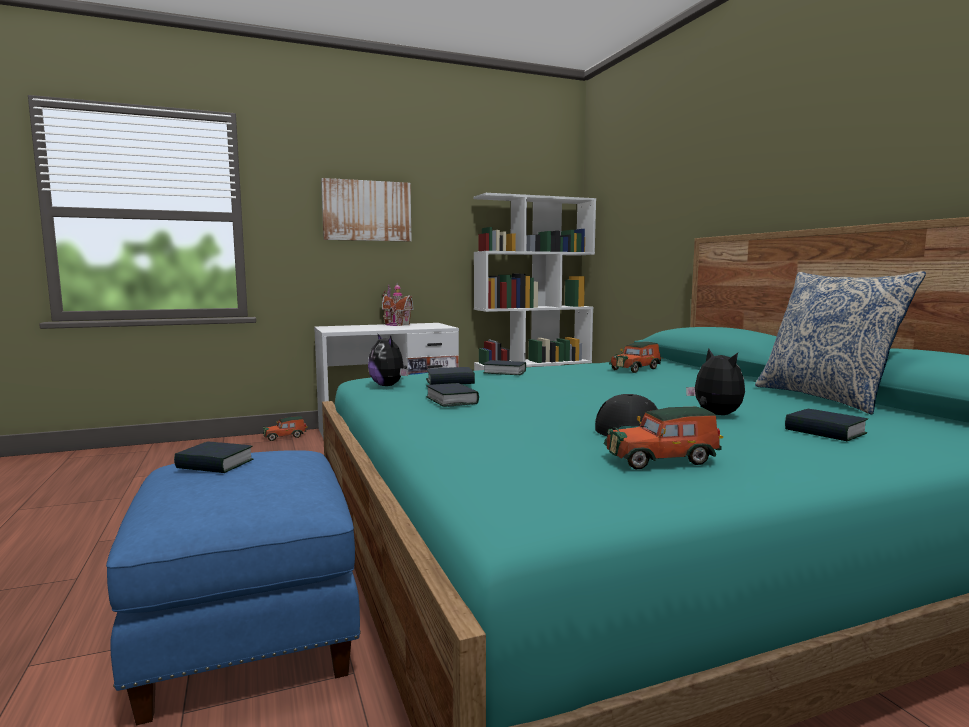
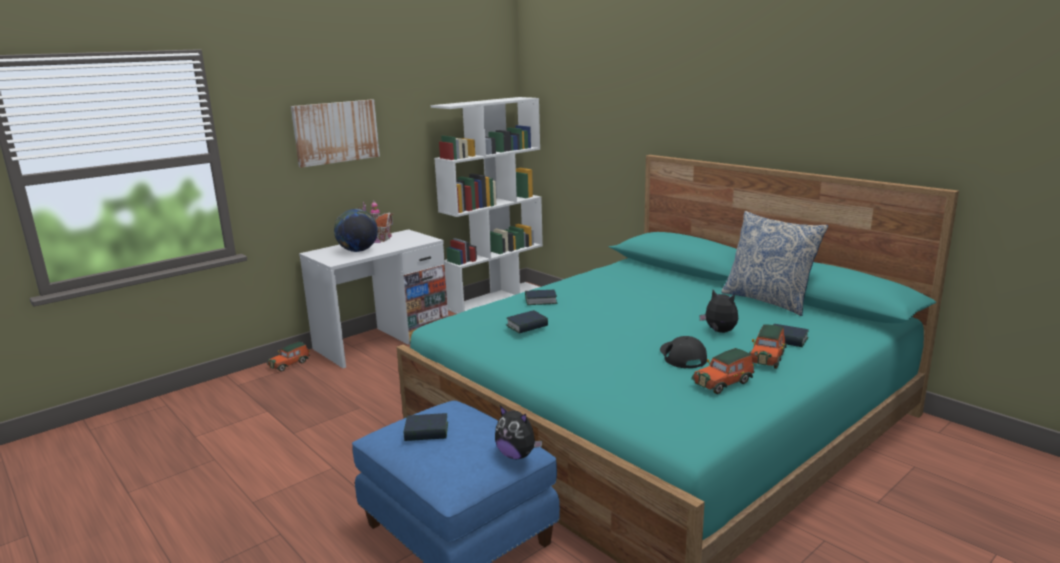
camera: 20 degrees left, 10 degrees up
plush toy [368,333,408,386] -> plush toy moved to [495,406,542,459]
book [426,383,479,407] -> none
toy car [609,342,661,373] -> toy car moved to [749,324,787,369]
none -> globe [334,209,378,252]

